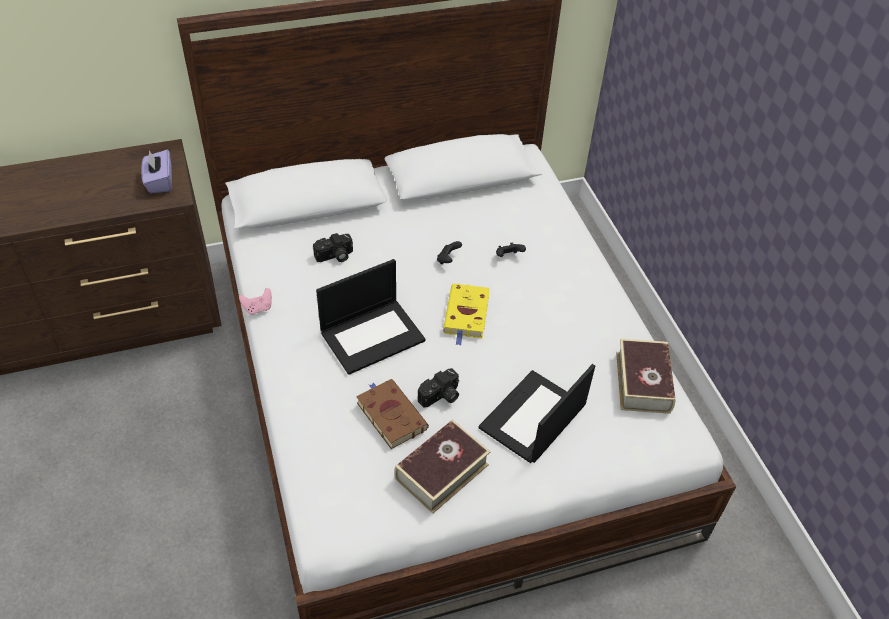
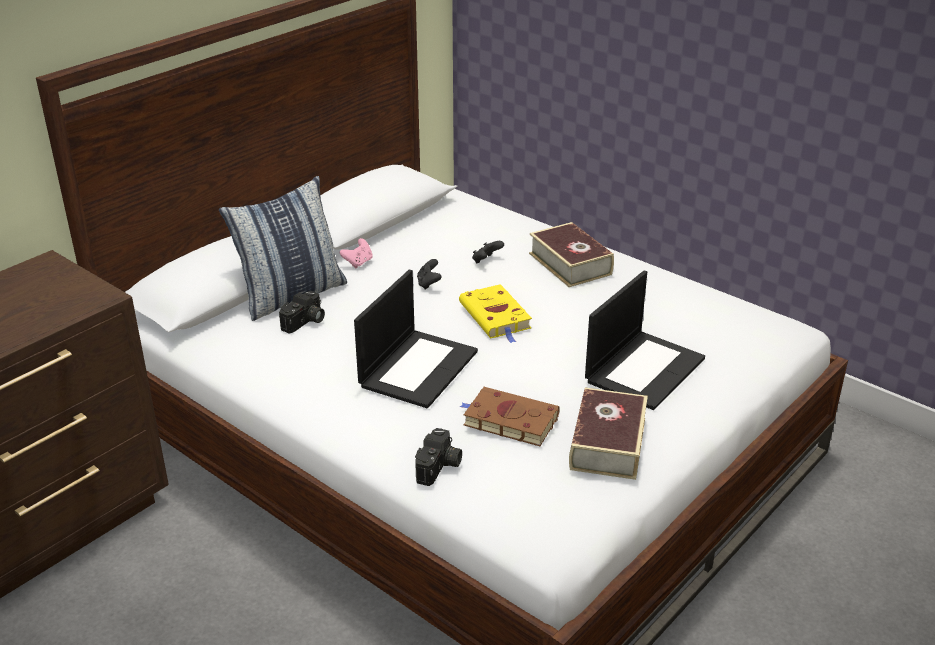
camera: 30 degrees left, 15 degrees down
purple tissue box [141,150,172,193] -> none
pink game controller [239,288,272,314] -> pink game controller moved to [340,238,373,268]
camera [417,368,459,408] -> camera moved to [415,428,462,486]
laptop [479,364,595,463] -> laptop turned 150 degrees counterclockwise [585,270,705,410]
book [616,338,676,414] -> book moved to [529,222,614,287]
none -> pillow [219,176,347,321]

